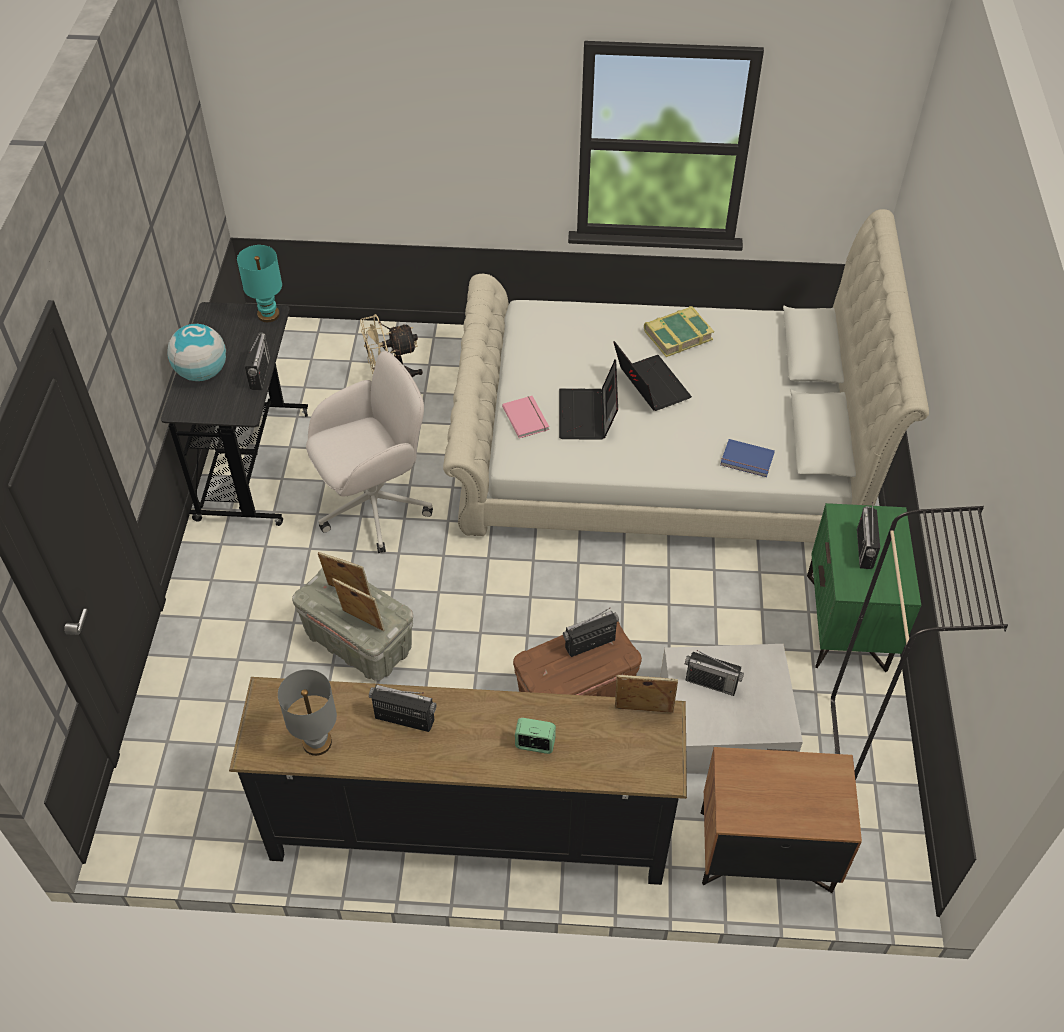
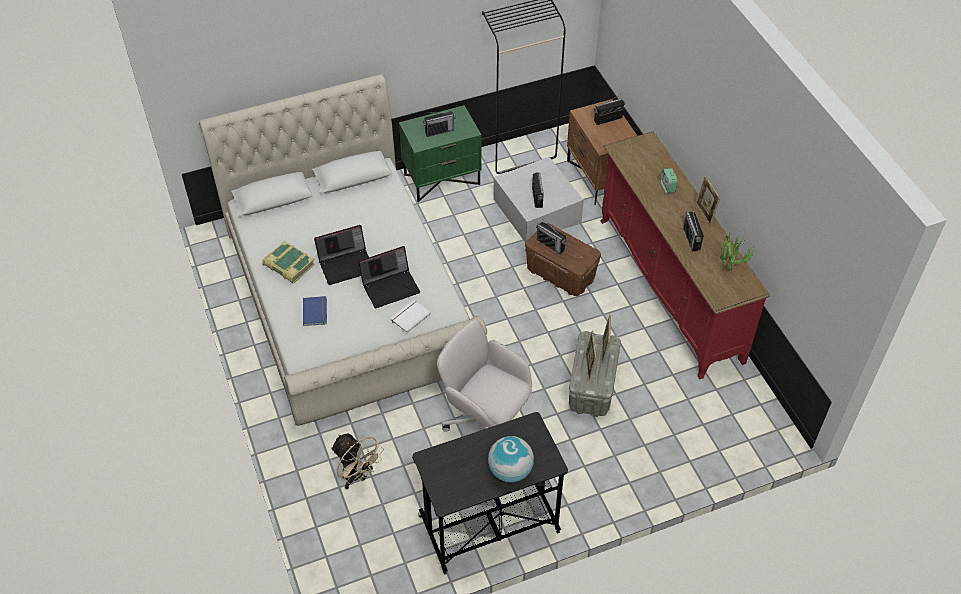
camera: 115 degrees left, 0 degrees up
black dresser [229,677,687,885] -> red dresser [600,132,770,379]
turquoise table lamp [237,245,282,322] -> none
radio [244,333,270,390] -> radio moved to [593,94,625,125]
grey table lamp [278,669,337,756] -> potted plant [720,233,756,271]
pink book [502,396,549,438] -> white book [390,300,431,333]
laptop [613,341,692,411] -> laptop turned 150 degrees counterclockwise [314,225,369,285]
picture frame [615,675,678,713] -> picture frame moved to [696,176,721,225]
blue book [720,439,775,477] -> blue book moved to [303,296,327,326]

